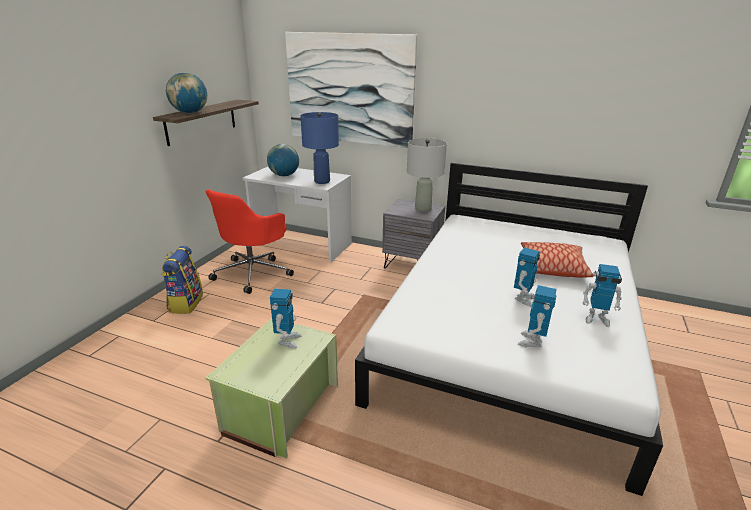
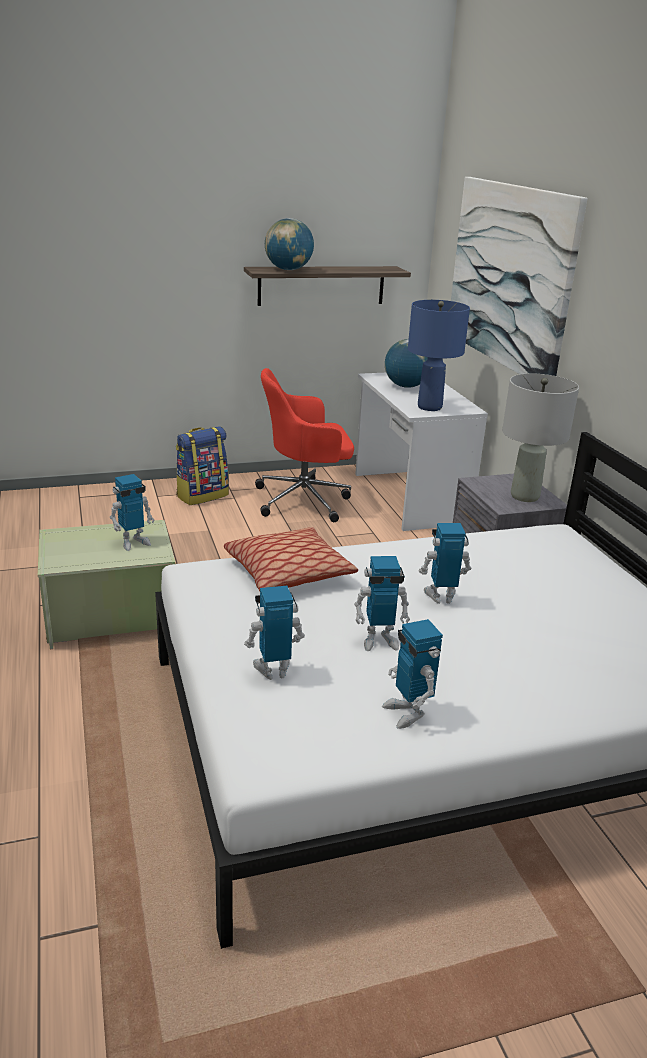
camera: 50 degrees right, 0 degrees up
pillow [521,242,594,278] -> pillow moved to [224,527,358,591]
none -> toy robot [418,523,471,604]

